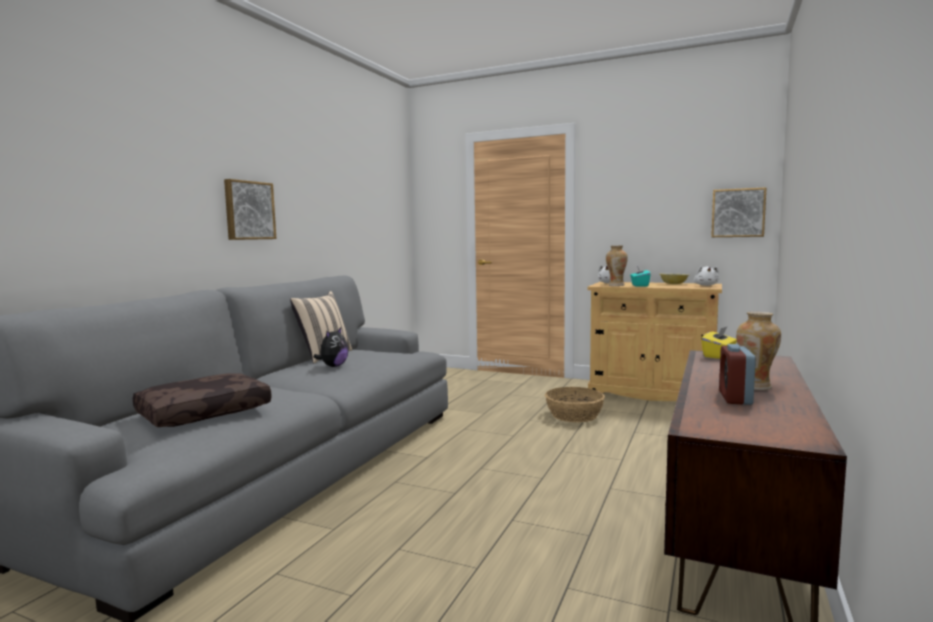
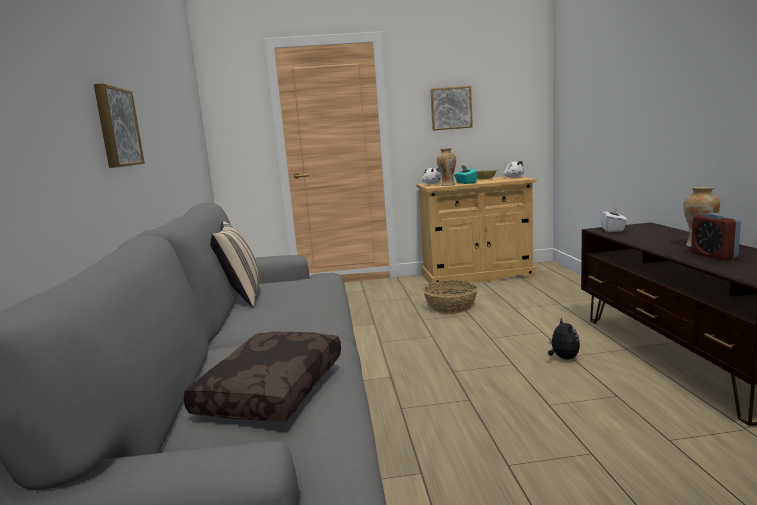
camera: 30 degrees left, 5 degrees up
plush toy [314,328,349,367] -> plush toy moved to [548,317,580,360]
yellow tissue box [701,326,737,359] -> white tissue box [600,205,627,232]
picture [711,187,767,237] -> picture moved to [430,86,473,130]

